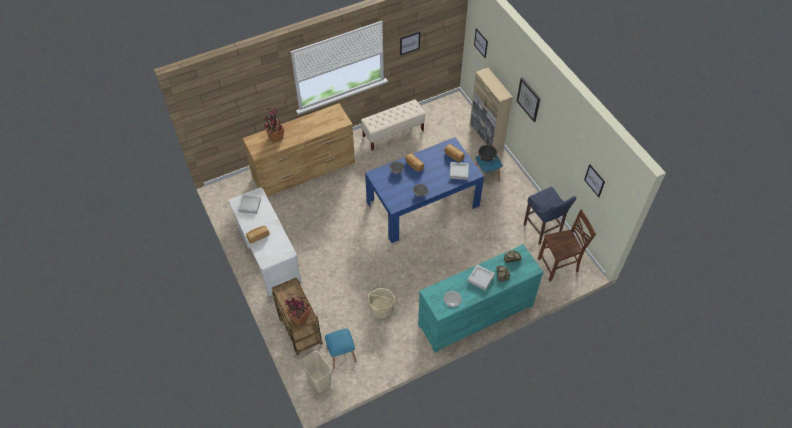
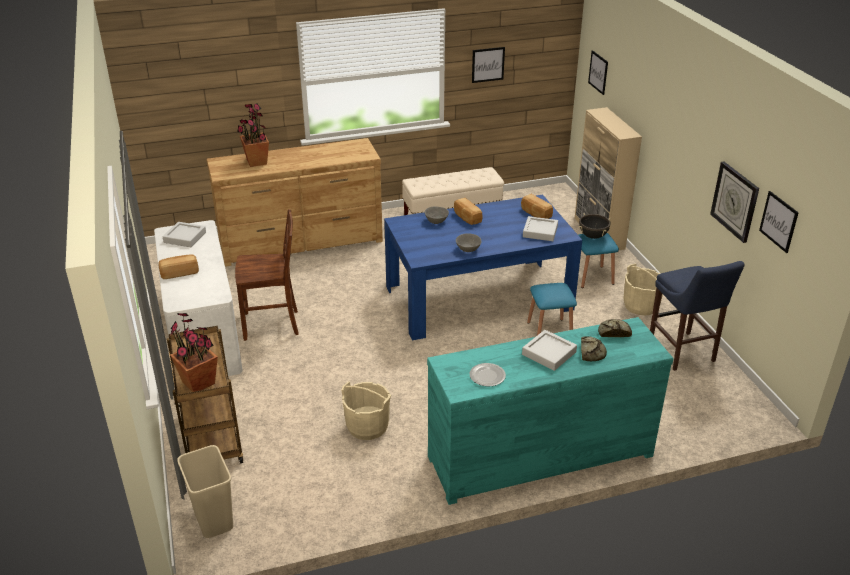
camera: 10 degrees right, 20 degrees down
blue stool [325,328,356,369] -> blue stool moved to [527,283,577,335]
wall clock [517,77,541,122] -> wall clock moved to [710,162,759,243]
brown chair [538,209,596,282] -> brown chair moved to [235,209,299,341]
none -> beige bucket [623,263,663,315]

